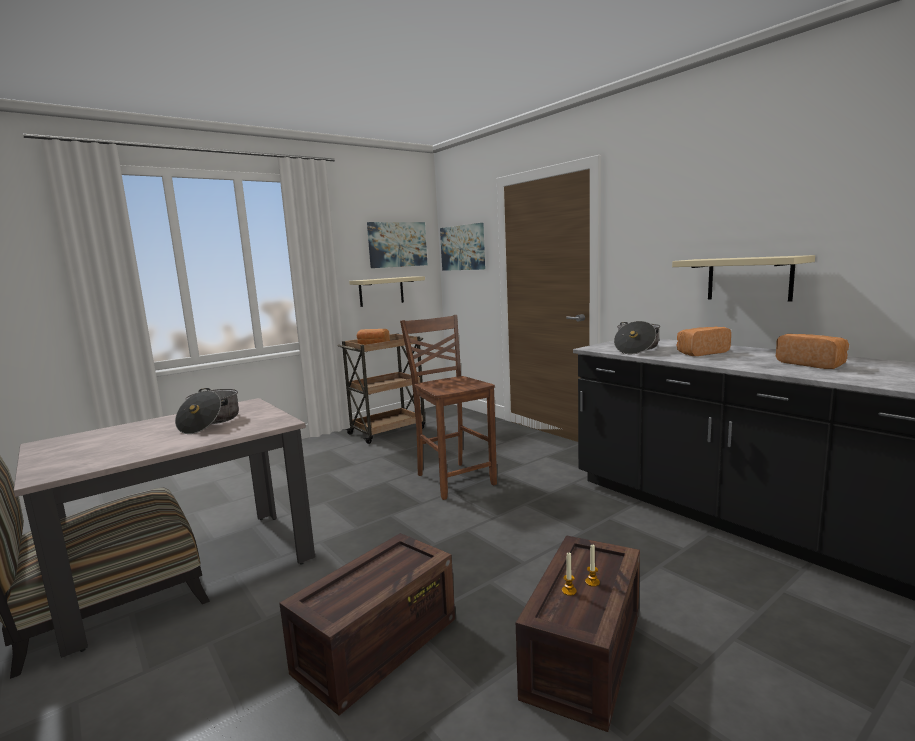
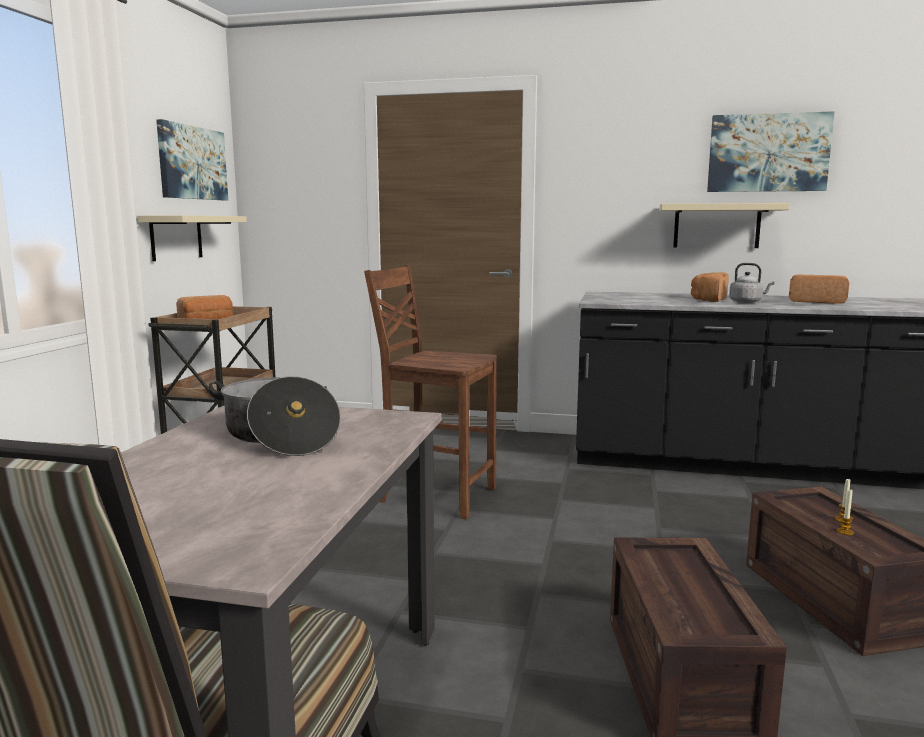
camera: 40 degrees left, 0 degrees up
picture [440,223,485,271] -> picture moved to [707,111,835,192]
cooking pot [614,321,660,354] -> none
none -> grey kettle [729,263,774,303]

